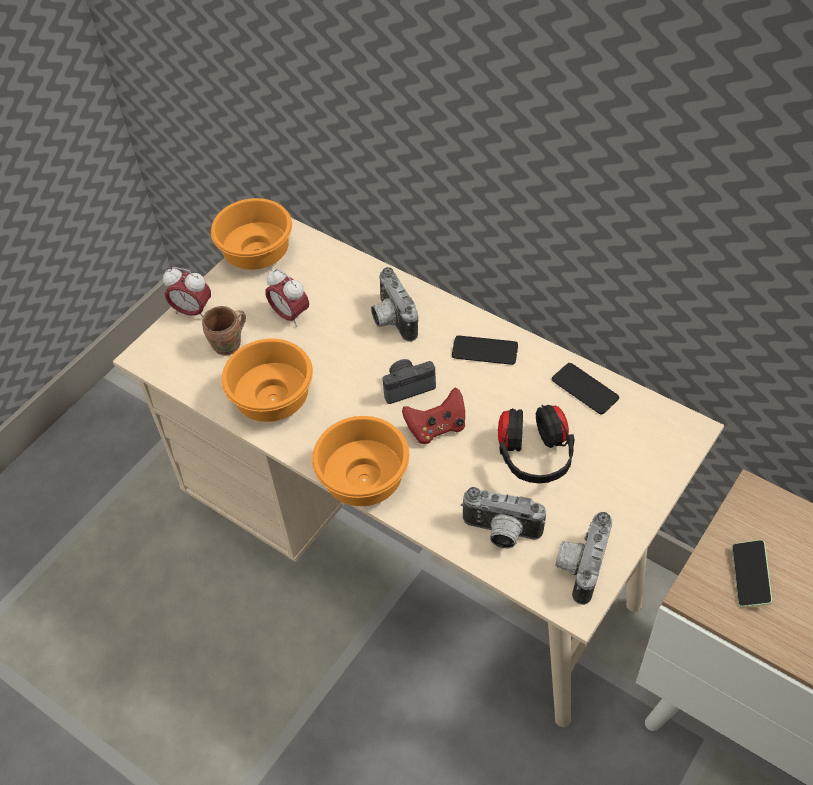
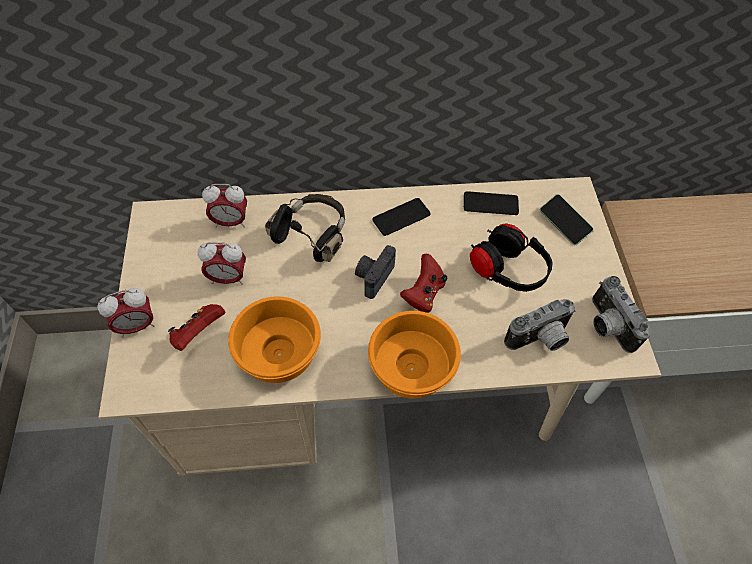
camera: 45 degrees left, 5 degrees up
brown mug [202,306,246,356] -> red game controller [168,304,225,351]
orange bowl [211,198,292,270] -> none
camera [371,267,418,342] -> black headphones [265,194,345,262]
phone [732,540,773,607] -> phone moved to [540,194,594,245]
none -> alarm clock [202,184,247,228]

